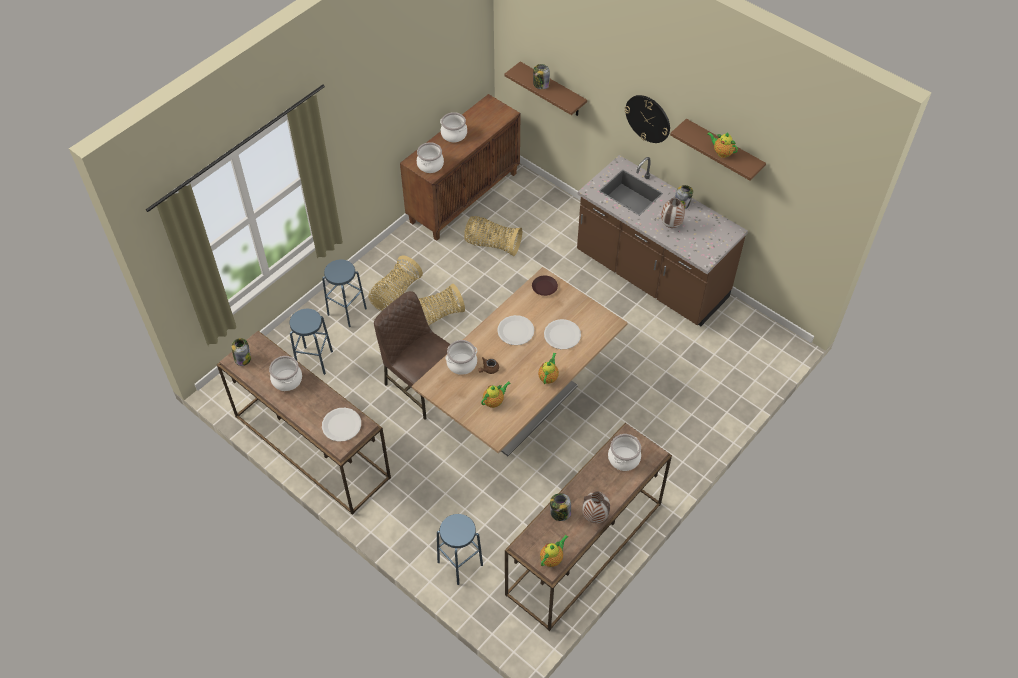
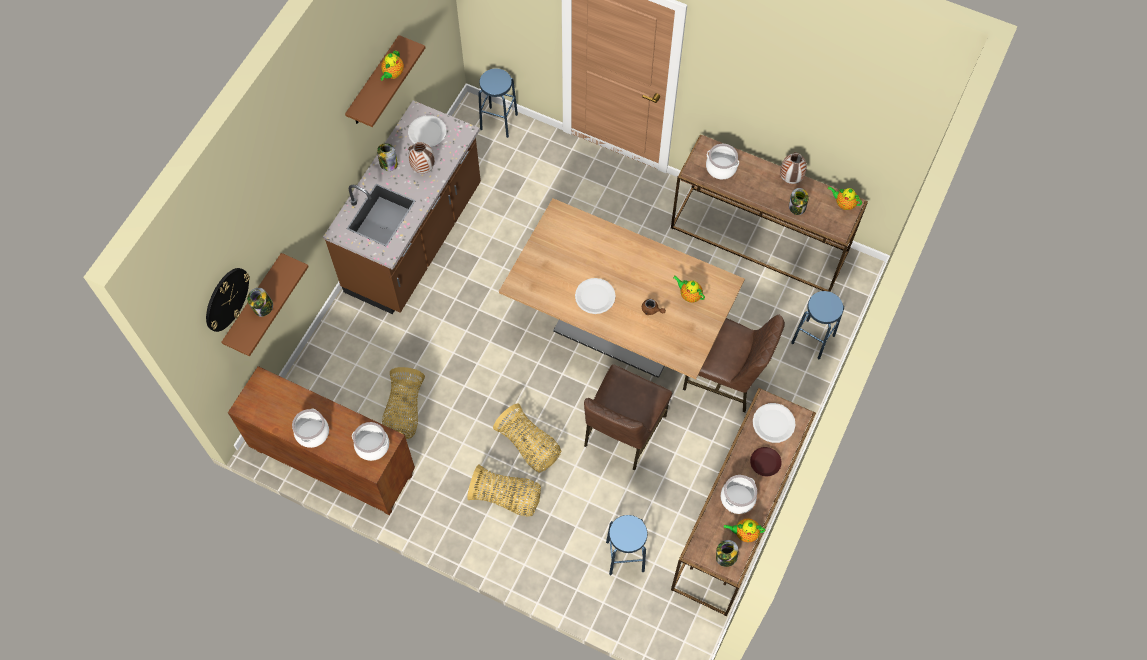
camera: 105 degrees left, 10 degrees up
blue stool [322,259,367,327] -> blue stool moved to [478,68,518,138]
cooking pot [446,340,477,375] -> none
brown plate [532,275,558,296] -> brown plate moved to [750,447,782,476]
teapot [538,353,559,384] -> teapot moved to [724,518,766,542]
white plate [544,319,581,349] -> white plate moved to [408,115,447,147]
wall clock [625,95,670,143] -> wall clock moved to [206,268,250,332]
none -> brown chair [683,315,785,412]

